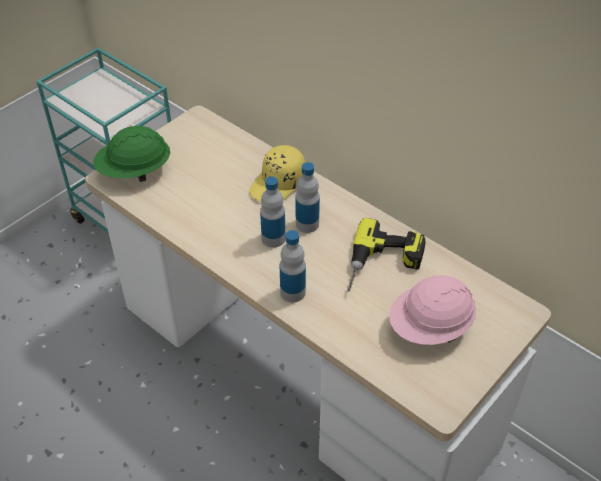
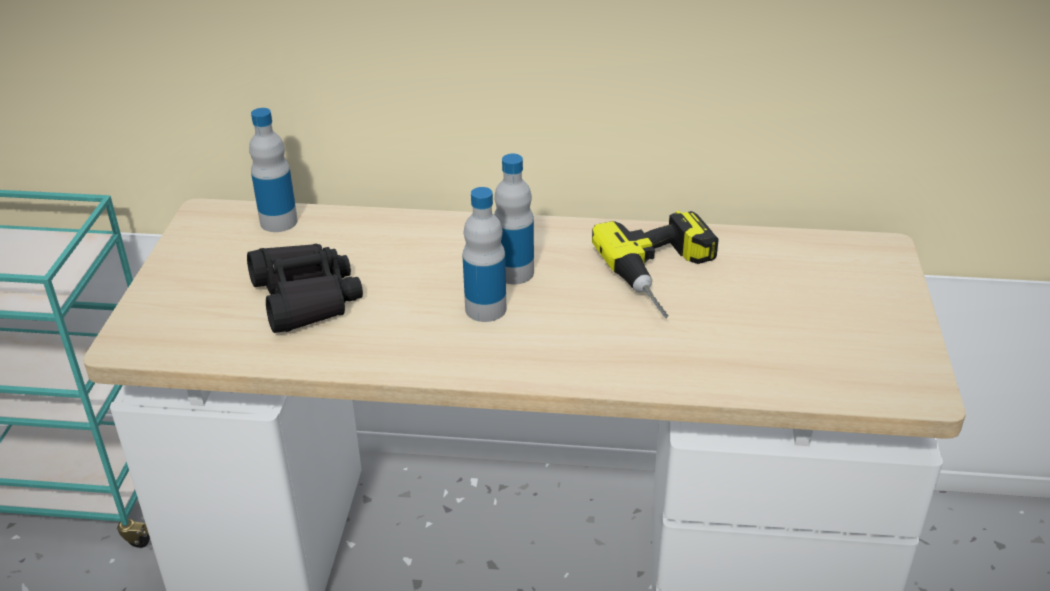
camera: 35 degrees left, 10 degrees down
green hard hat [93,126,170,182] -> none
yellow cap [249,145,306,202] -> none
bottle [280,230,306,303] -> bottle moved to [249,108,298,232]
pink hard hat [389,275,476,345] -> none
none -> black binoculars [247,244,363,333]

